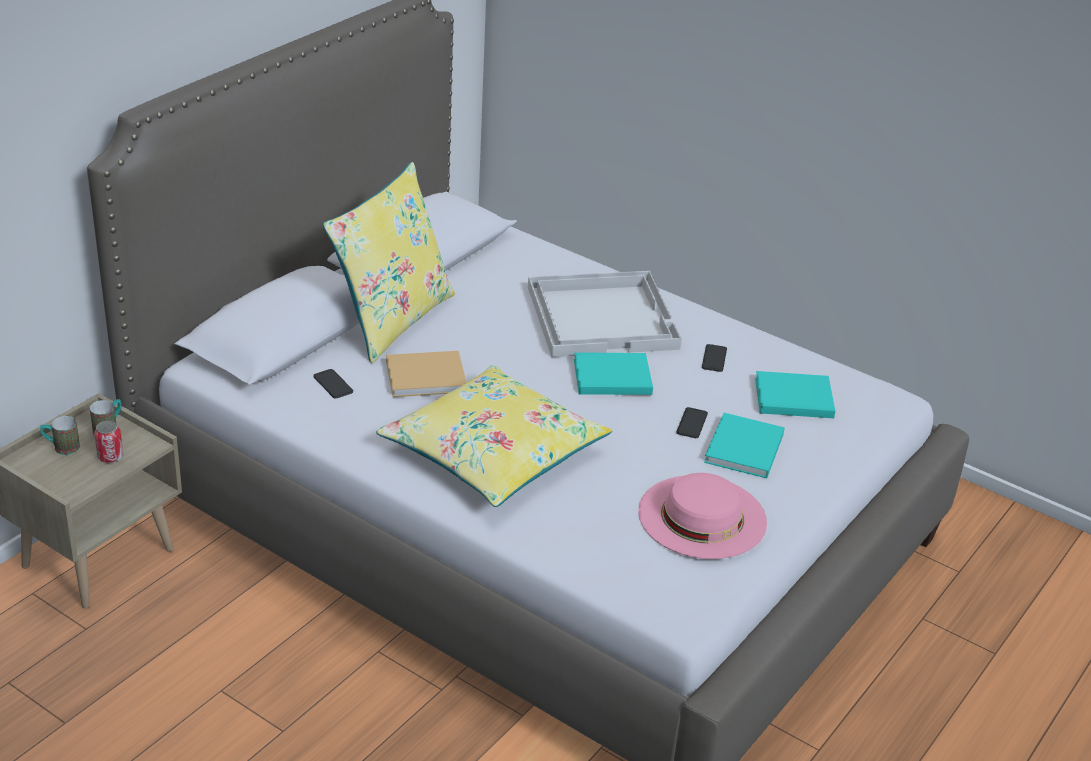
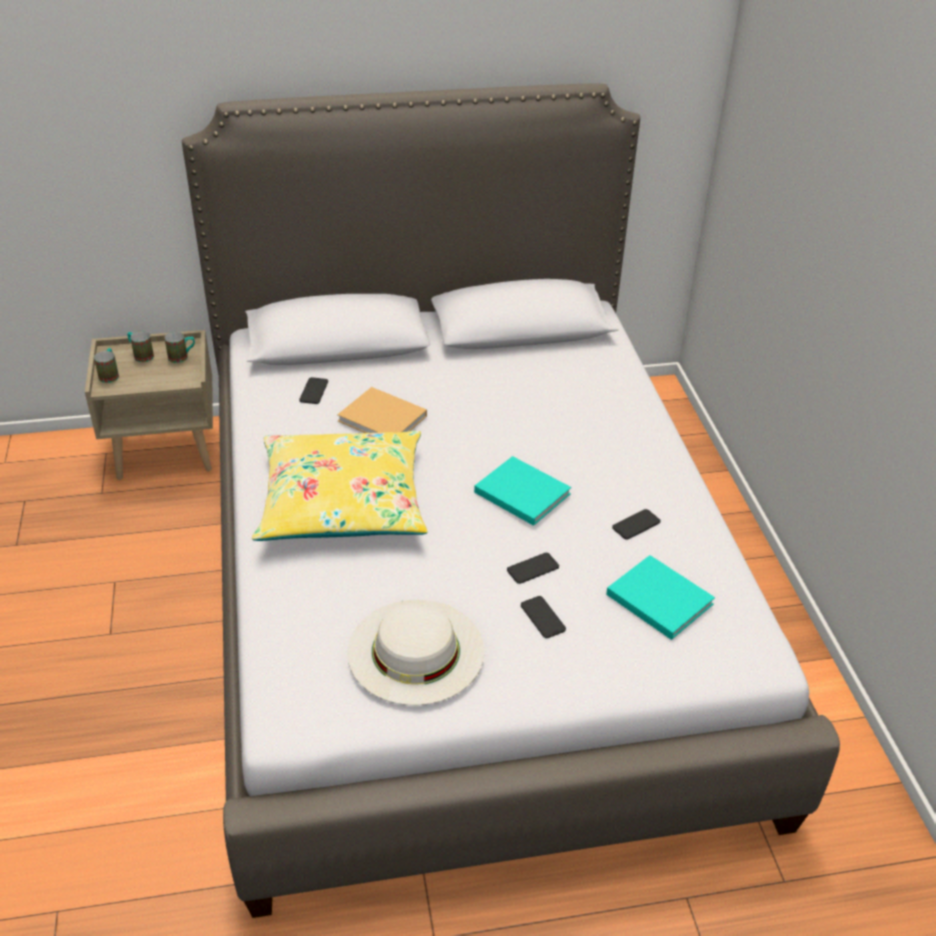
camera: 45 degrees right, 5 degrees up
can [94,421,123,463] -> none
yellow pillow [323,162,455,363] -> none
white tray [528,271,682,357] -> none
pink hat [638,473,767,559] -> white hat [347,600,484,705]
turquoise book [704,413,785,478] -> phone [521,596,566,638]
none -> mug [94,348,119,383]

